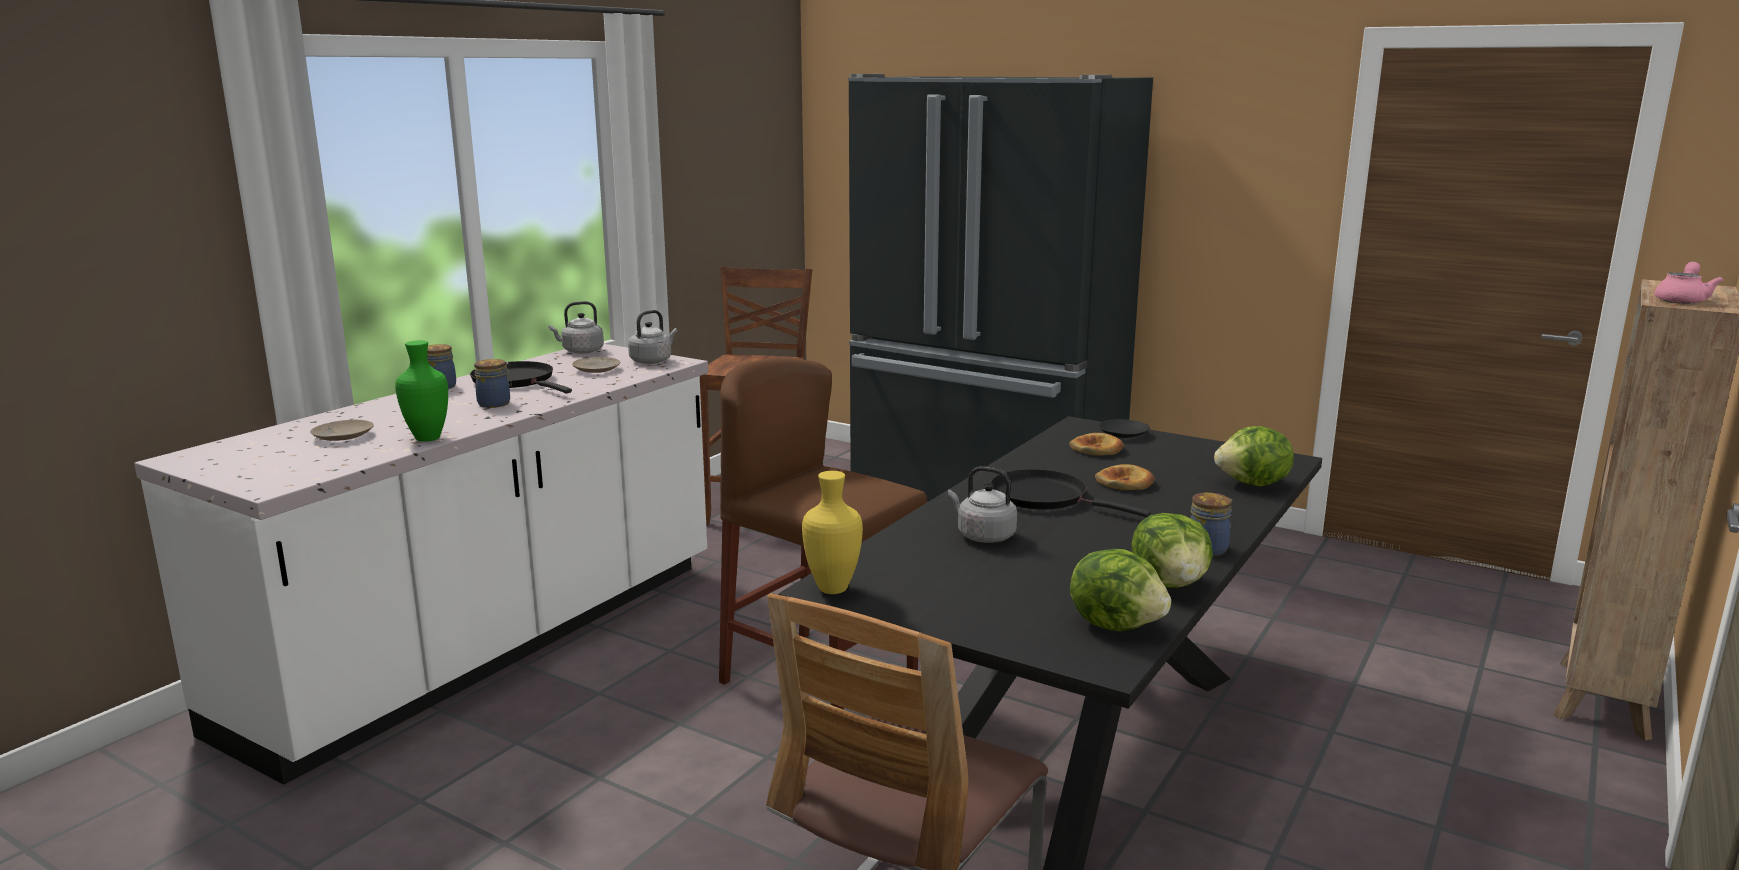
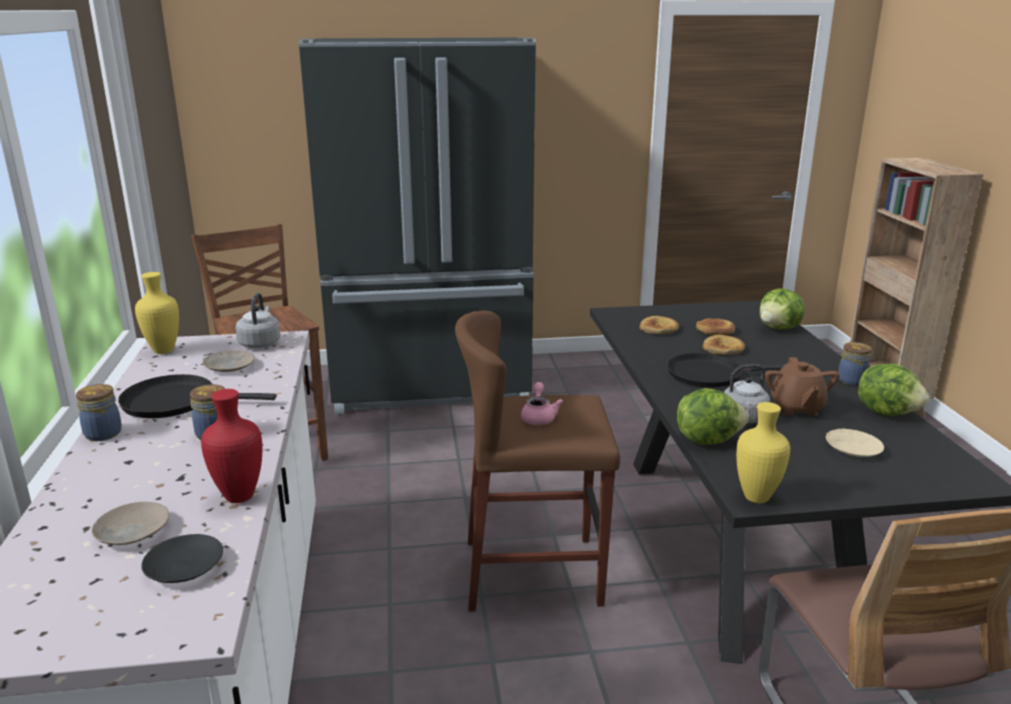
camera: 40 degrees left, 5 degrees up
green vase [395,340,448,442] -> red vase [201,389,262,503]
grey kettle [549,301,604,354] -> yellow vase [135,272,179,354]
lettuce [1070,549,1171,631] -> lettuce moved to [677,388,748,445]
black plate [1099,419,1150,438] -> black plate moved to [141,534,223,583]
pink teapot [1654,262,1723,304] -> pink teapot moved to [521,382,563,425]
none -> bread [696,318,735,335]
none -> brown teapot [765,357,840,416]
none -> beige plate [826,429,884,457]

